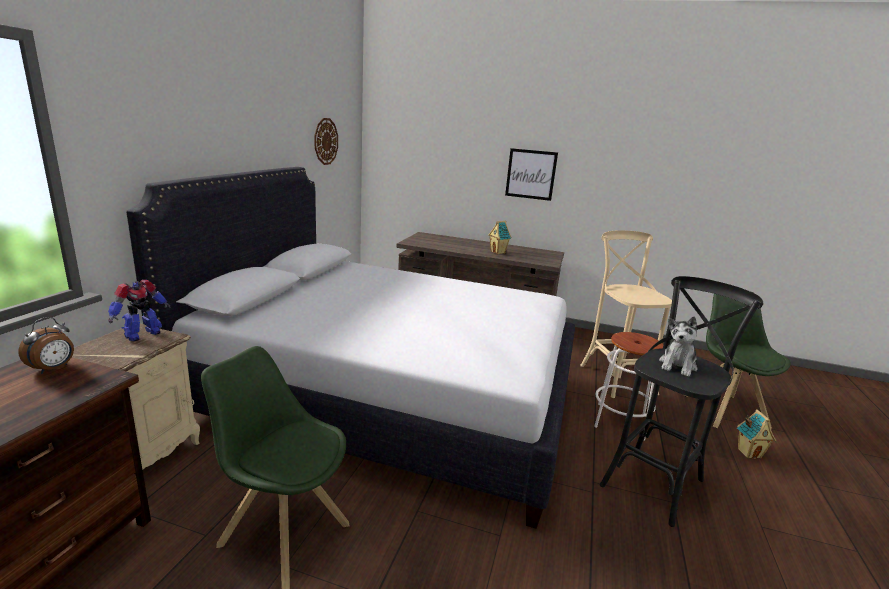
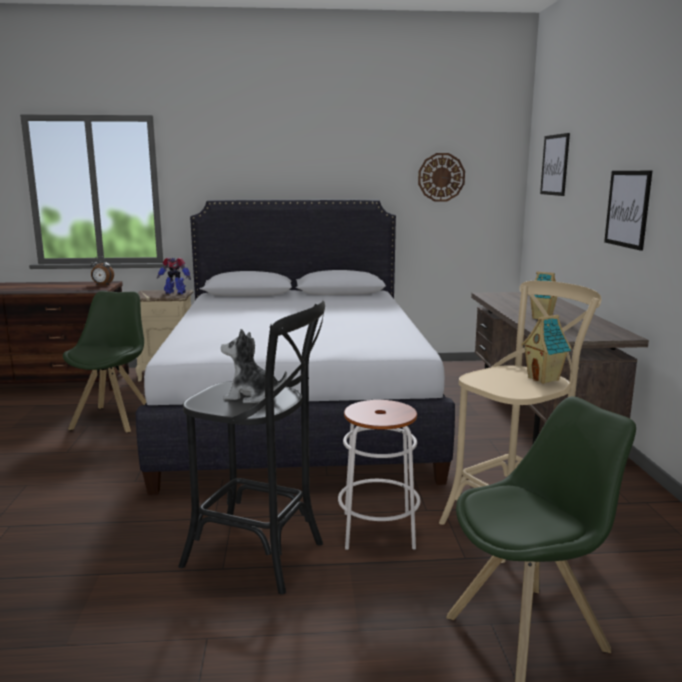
camera: 70 degrees right, 5 degrees down
toy house [737,409,776,459] -> toy house moved to [521,315,572,384]
none -> picture [540,133,570,196]

